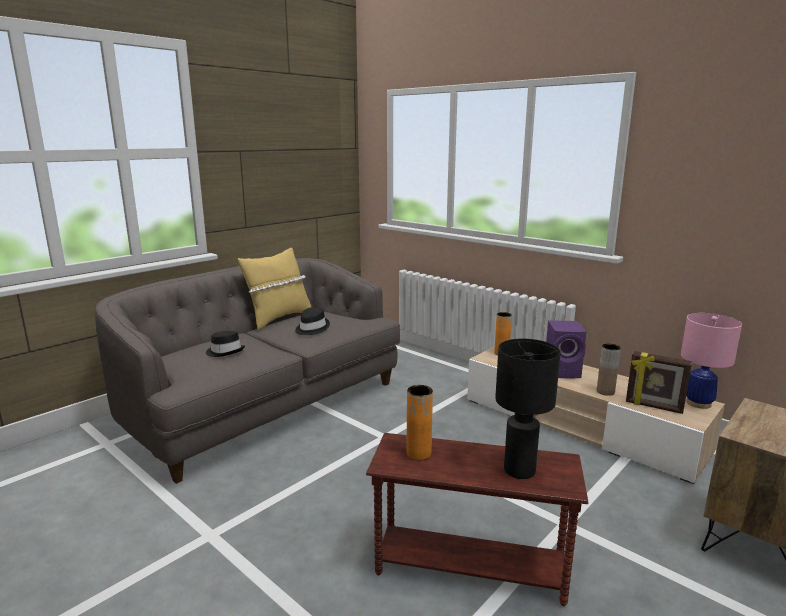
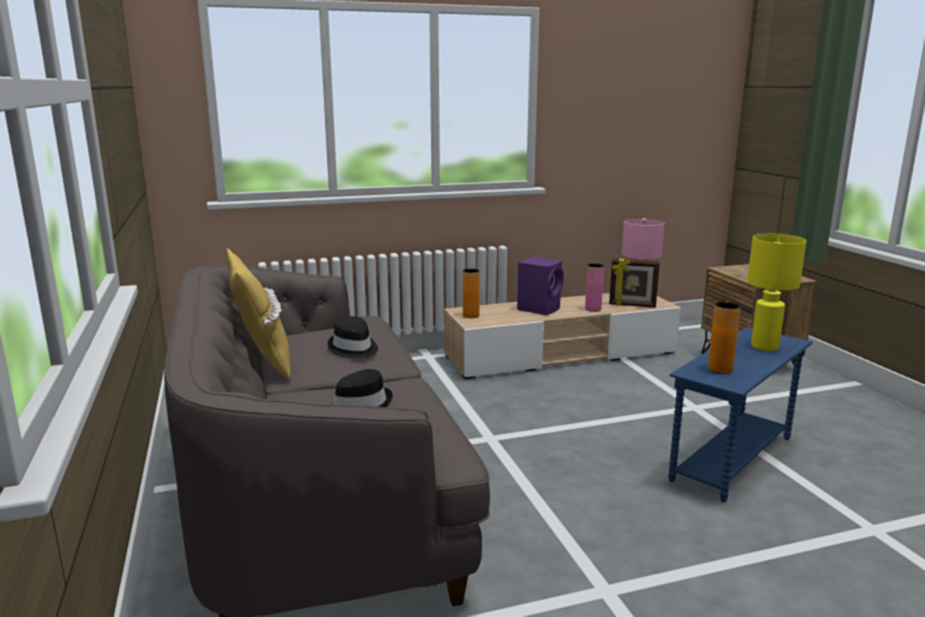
camera: 60 degrees left, 0 degrees up
brown side table [366,433,589,606] -> blue side table [668,327,813,502]
black table lamp [495,339,561,479] -> yellow table lamp [747,234,807,351]
brown vase [597,344,621,396] -> pink vase [585,263,604,312]
picture frame [626,351,692,414] -> picture frame turned 45 degrees clockwise [609,258,660,308]

